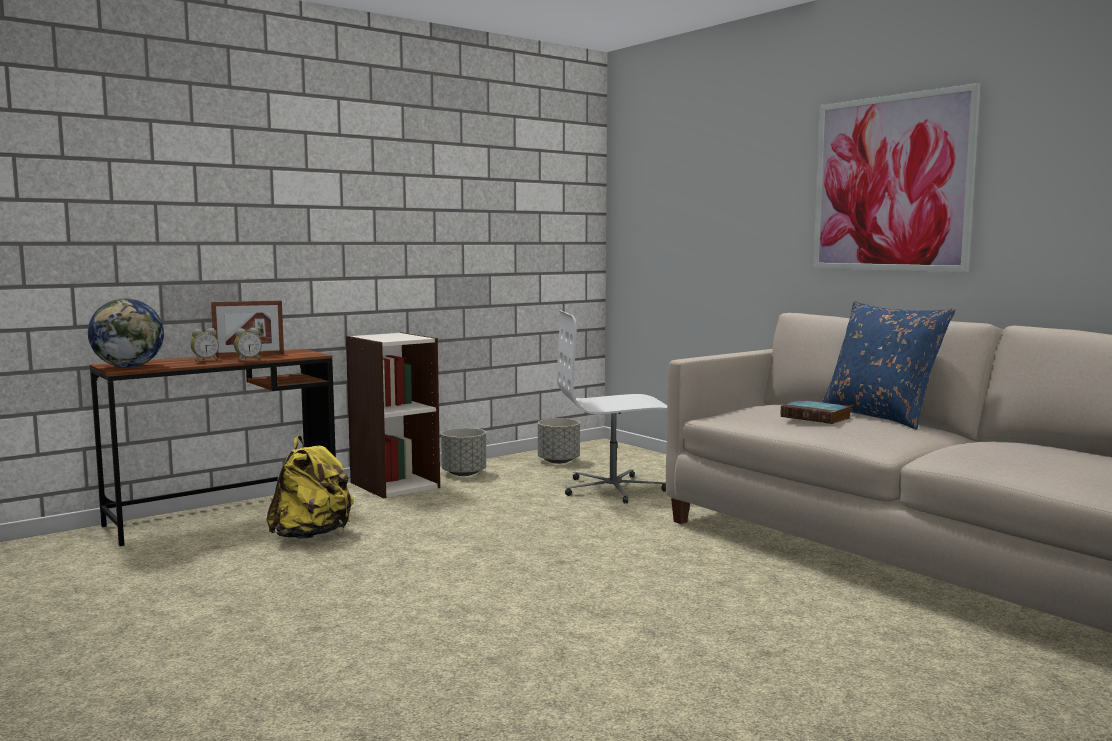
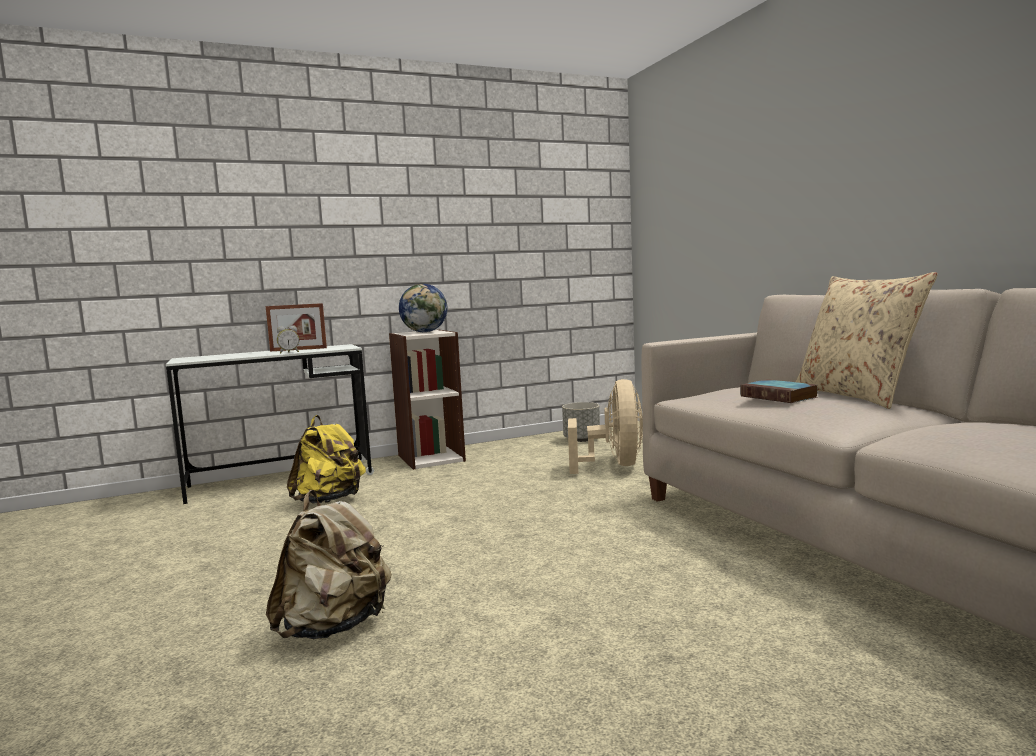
camera: 15 degrees right, 0 degrees up
globe [88,298,164,368] -> globe moved to [399,284,447,332]
brown desk [90,349,336,546] -> white desk [166,344,374,504]
alarm clock [191,328,219,362] -> none
grey planter [441,428,486,476] -> none
white office chair [557,310,667,504] -> beige fan [568,379,643,474]
picture [813,83,981,273] -> none
blue pillow [821,301,955,430] -> beige pillow [795,272,938,409]
none -> beige backpack [266,490,392,639]

